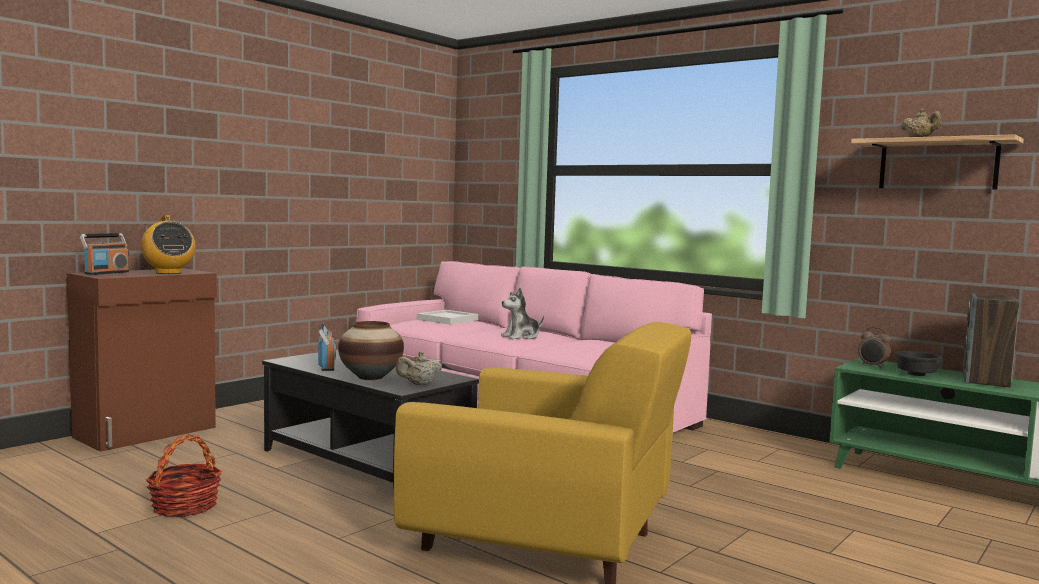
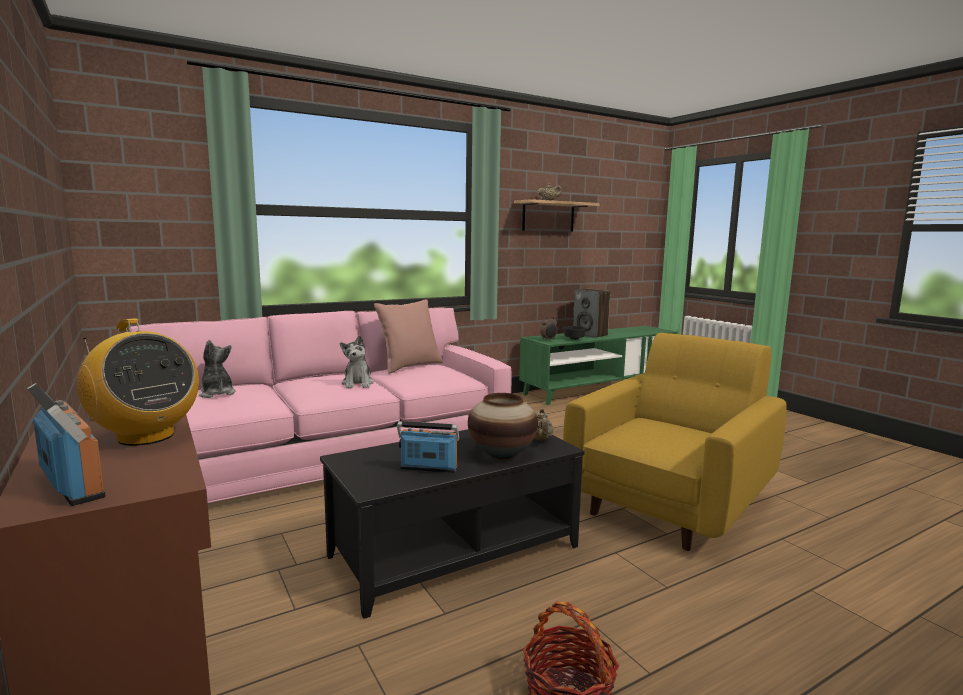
camera: 70 degrees left, 5 degrees up
radio [141,215,195,274] -> radio turned 60 degrees clockwise [77,318,199,446]
white tray [417,310,478,325] -> plush toy [198,340,236,398]
none -> pink pillow [374,299,443,374]

